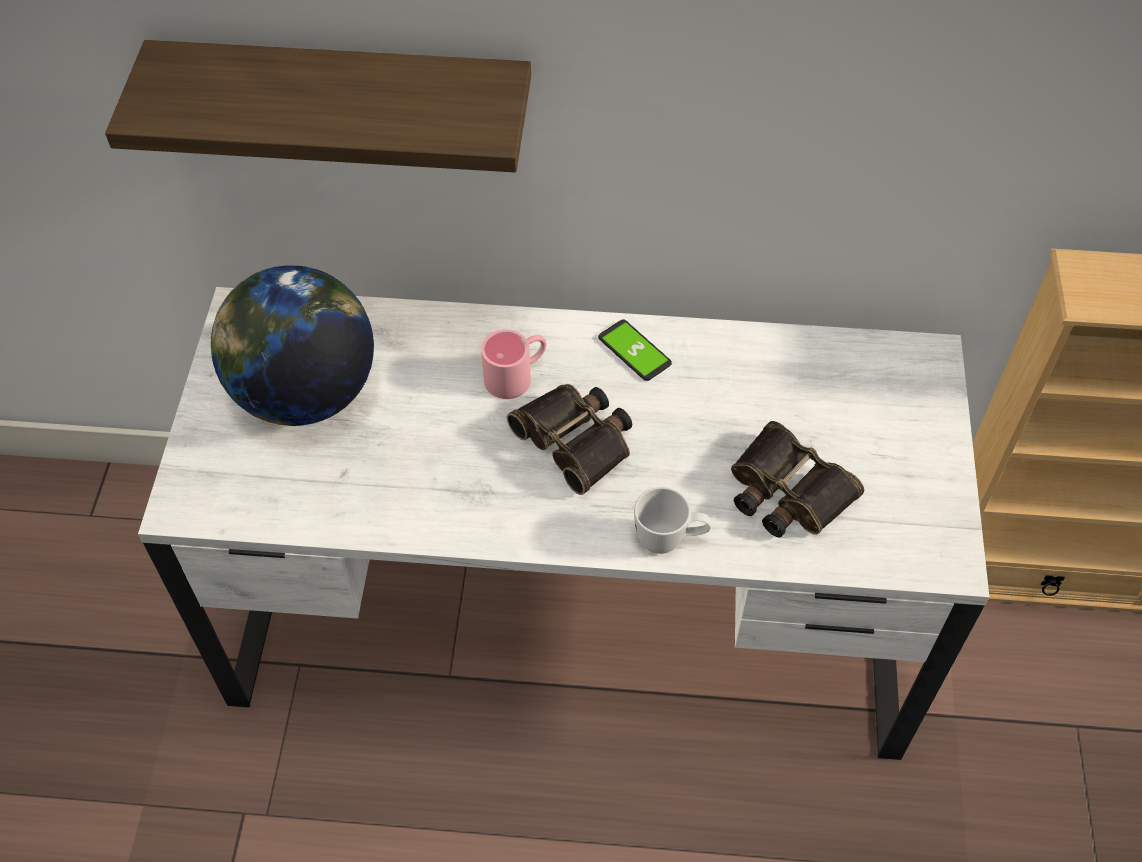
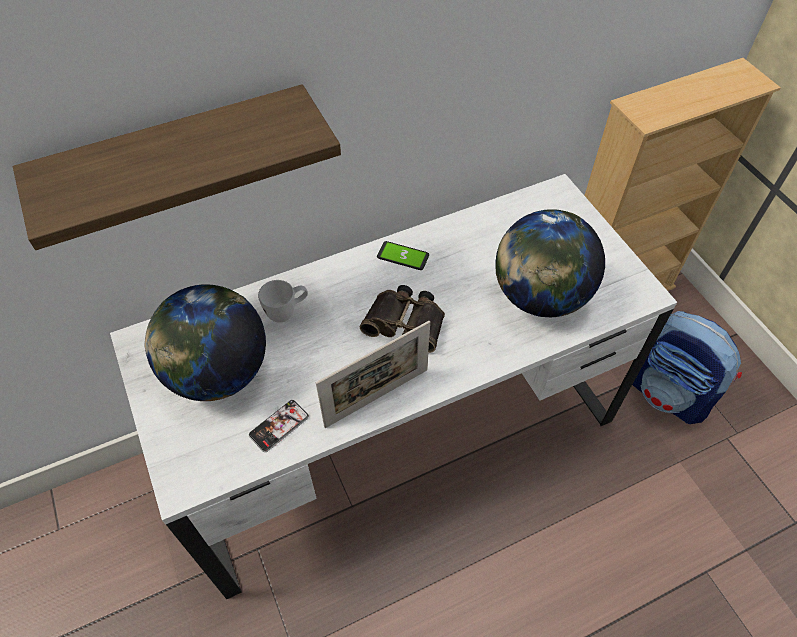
camera: 30 degrees left, 0 degrees up
pink mug [481,329,547,399] -> none
white mug [634,487,711,554] -> white mug moved to [258,280,308,322]
binoculars [731,421,864,537] -> globe [495,209,605,317]
none -> phone [249,400,309,452]
none -> picture frame [316,321,430,428]
none -> backpack [632,311,742,424]

